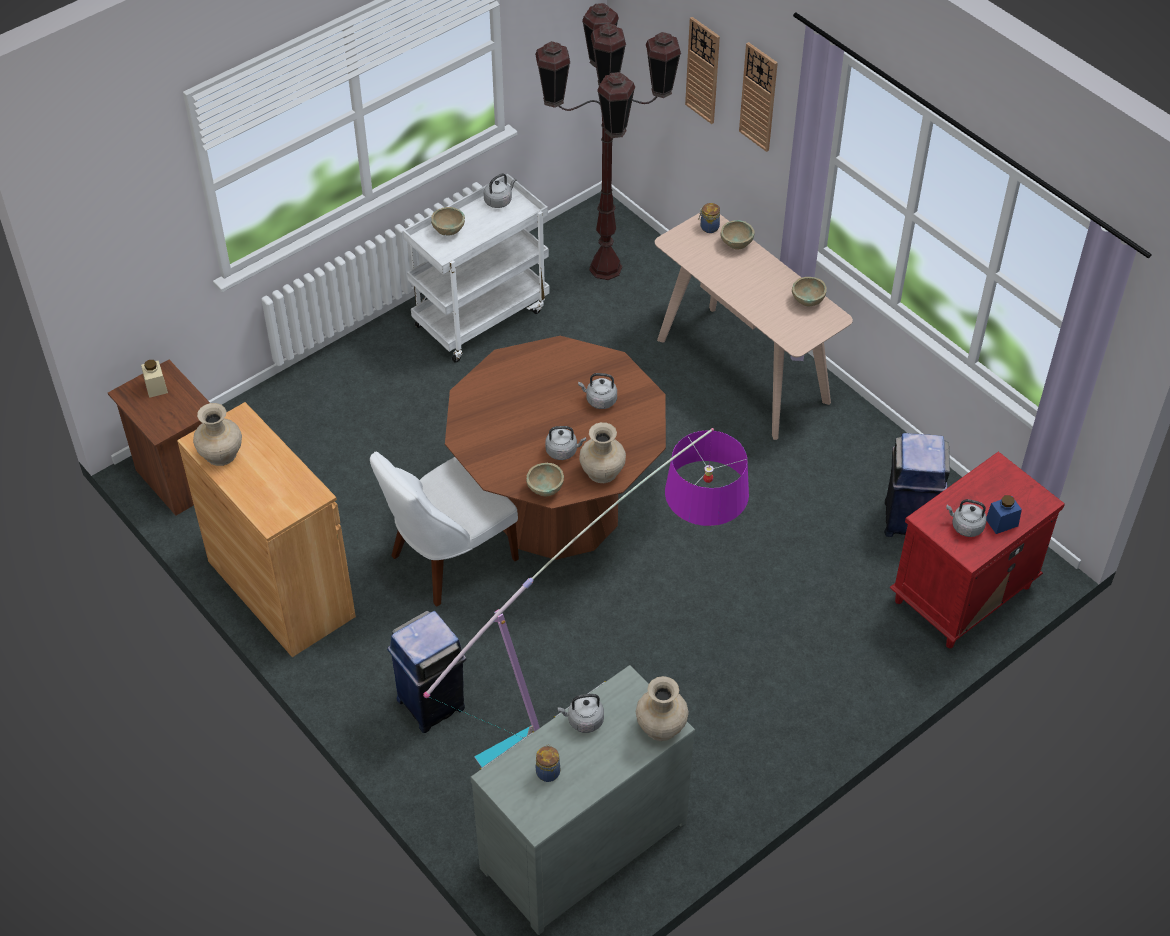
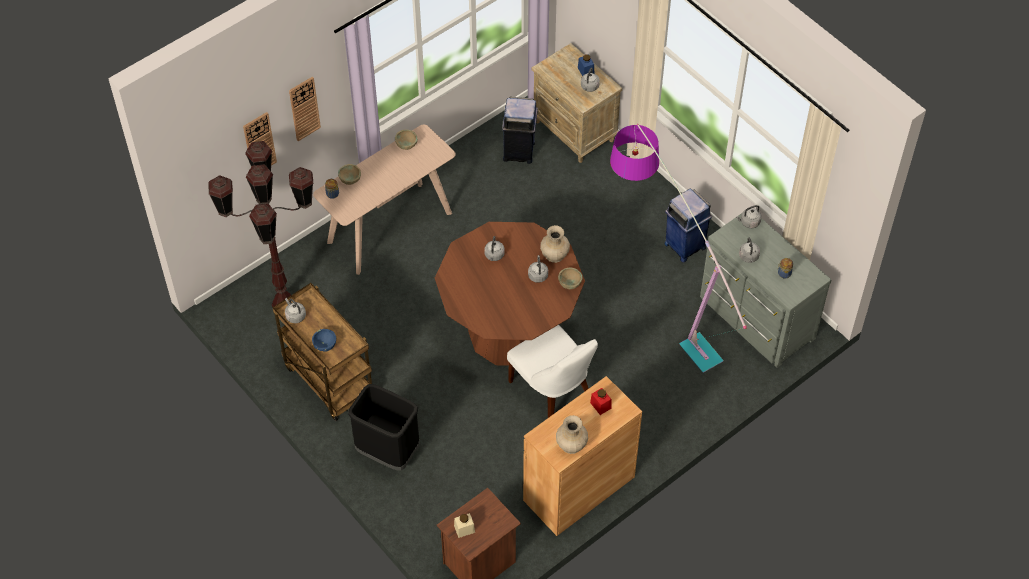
camera: 90 degrees left, 5 degrees up
blue trash can [387,611,466,733] -> blue trash can moved to [665,189,712,263]
white cart [403,174,550,363] -> brown cart [272,283,372,421]
beige bowl [431,207,465,236] -> blue bowl [312,329,336,351]
beige vase [636,676,689,741] -> grey kettle [736,205,761,228]
red nightstand [889,451,1065,648] -> beige nightstand [531,43,622,163]
none -> black trash can [348,384,420,471]
none -> red jar [590,388,611,415]

